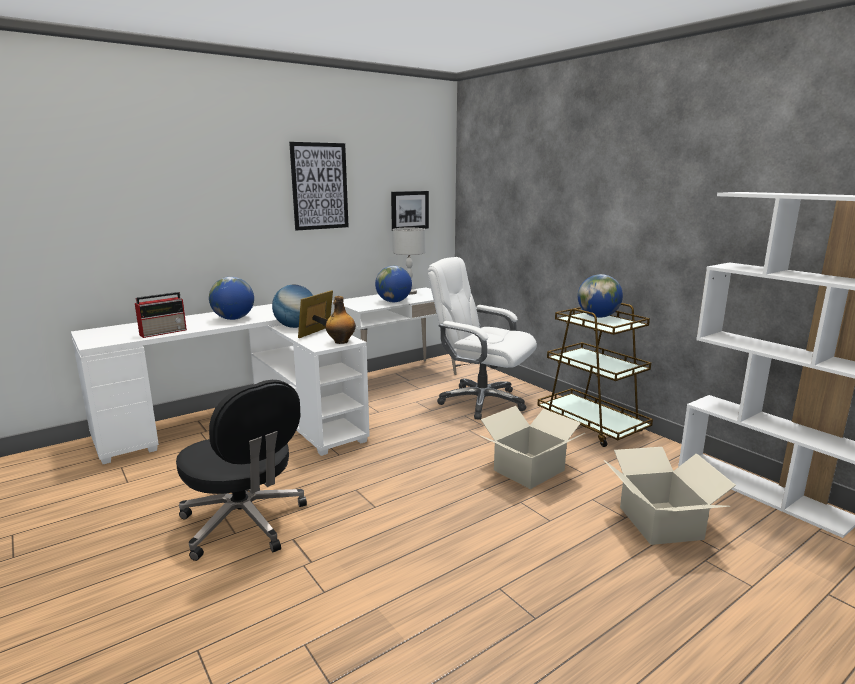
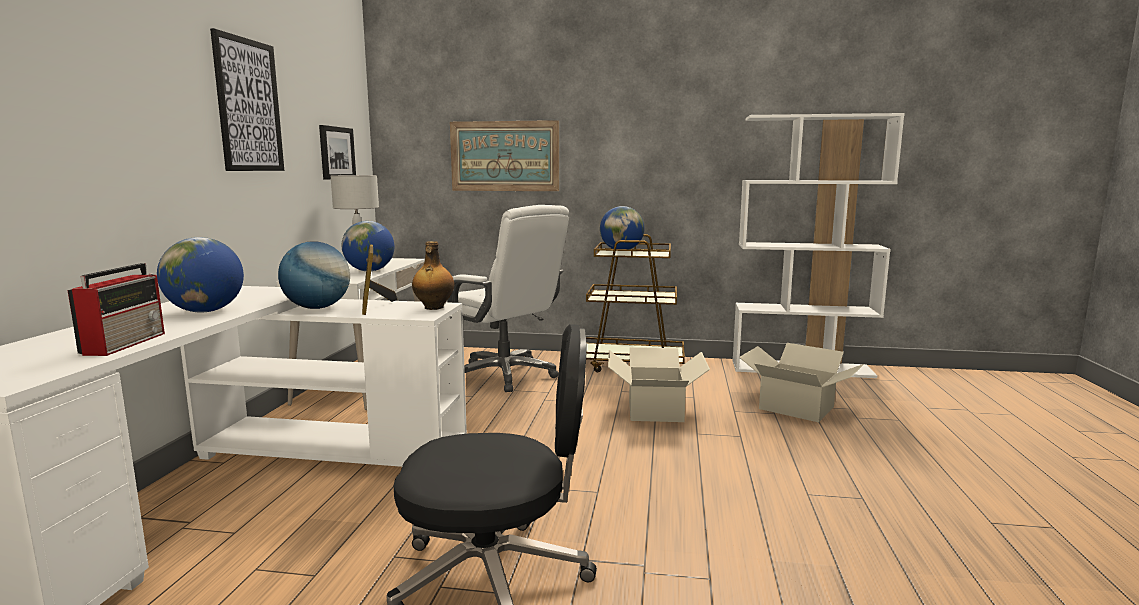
camera: 45 degrees left, 5 degrees down
white office chair [428,257,537,420] -> white office chair turned 120 degrees counterclockwise [446,205,569,392]
none -> picture [450,120,559,191]

